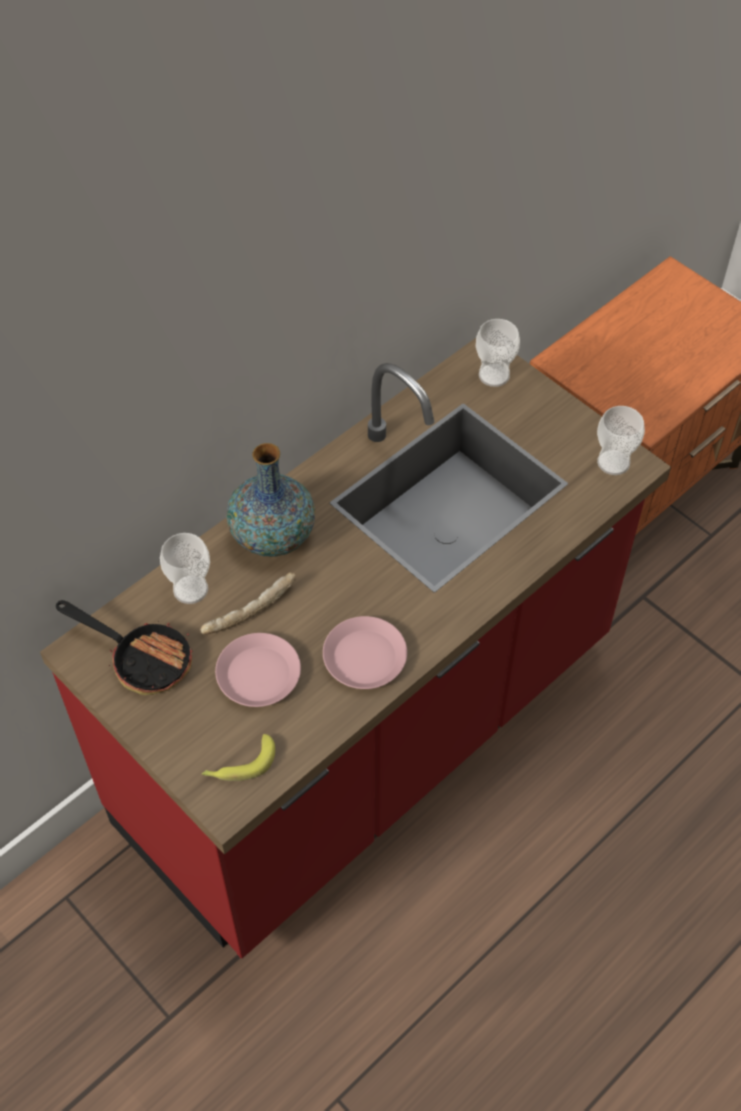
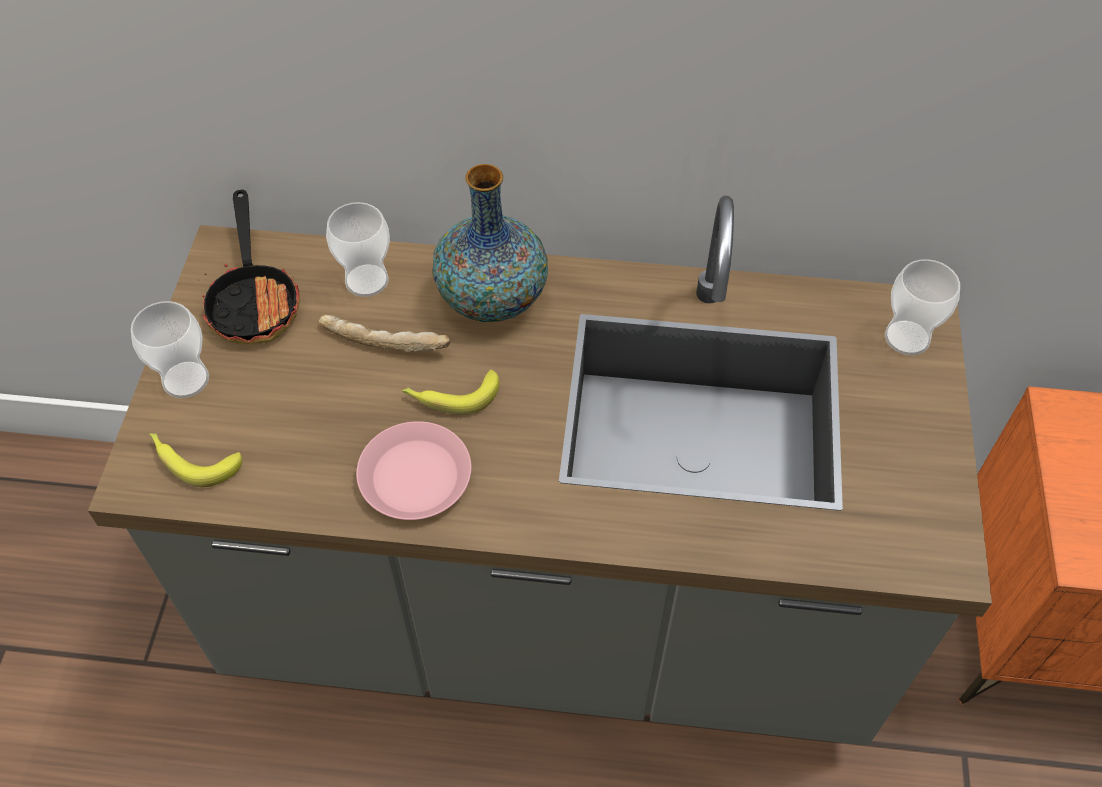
camera: 50 degrees right, 0 degrees up
red counter [40,338,671,959] -> grey counter [88,196,992,746]
pink plate [215,633,301,707] -> none
cup [597,406,645,475] -> cup moved to [131,301,209,398]
none -> banana [402,370,499,414]

